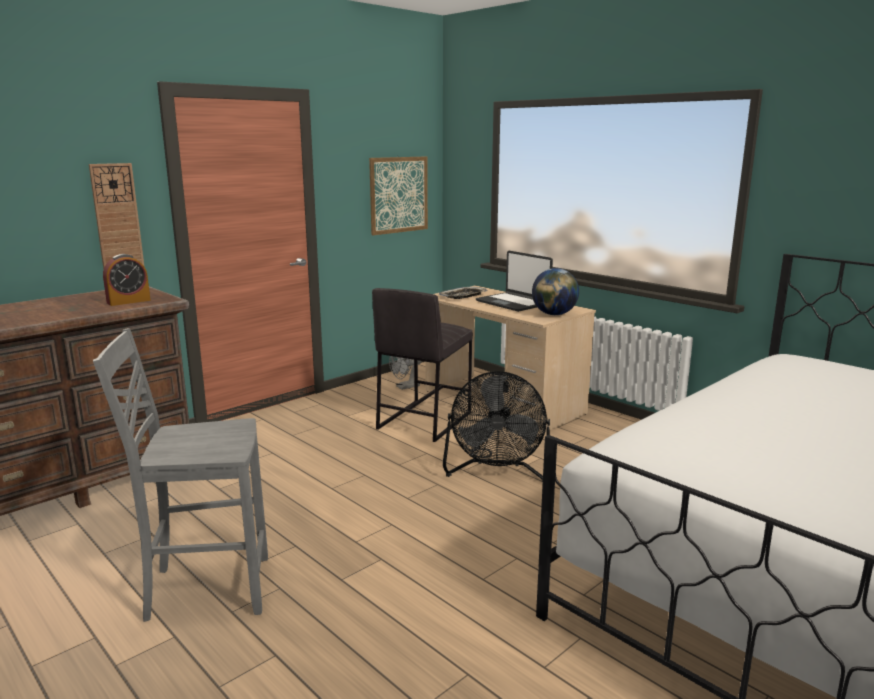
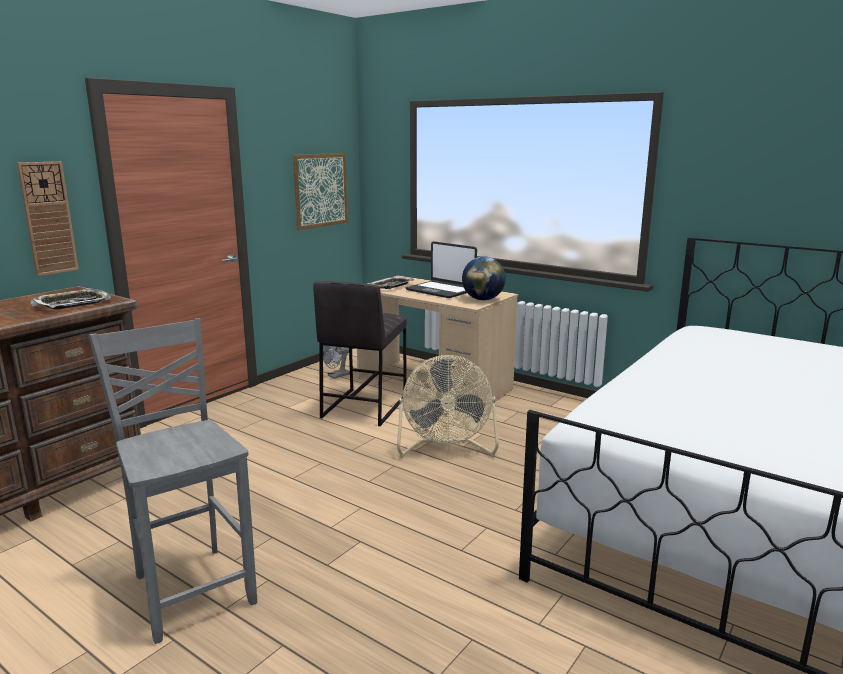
camera: 10 degrees left, 0 degrees up
grey chair [93,328,268,622] -> grey chair turned 75 degrees clockwise [89,318,257,644]
alarm clock [103,254,151,306] -> tray [31,288,111,309]
black fan [443,371,550,482] -> beige fan [397,355,499,458]

